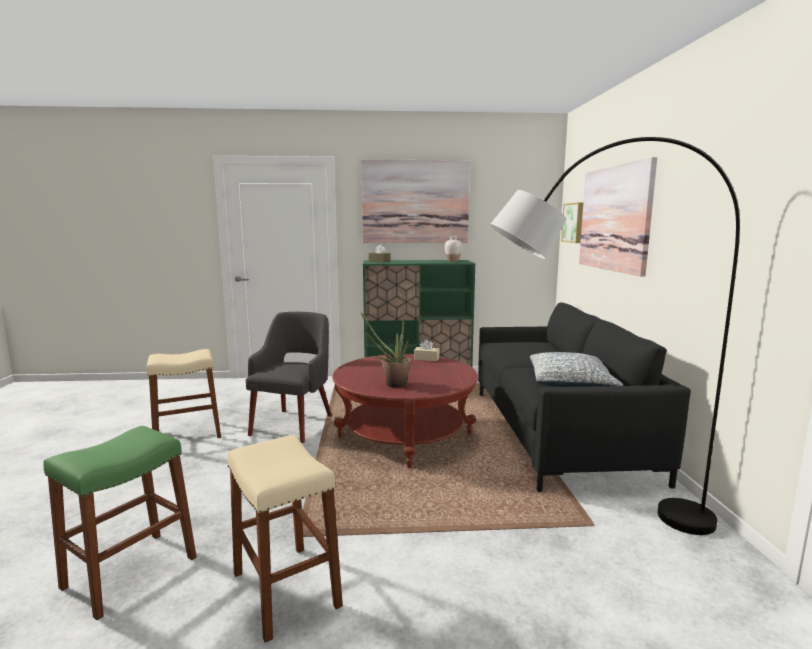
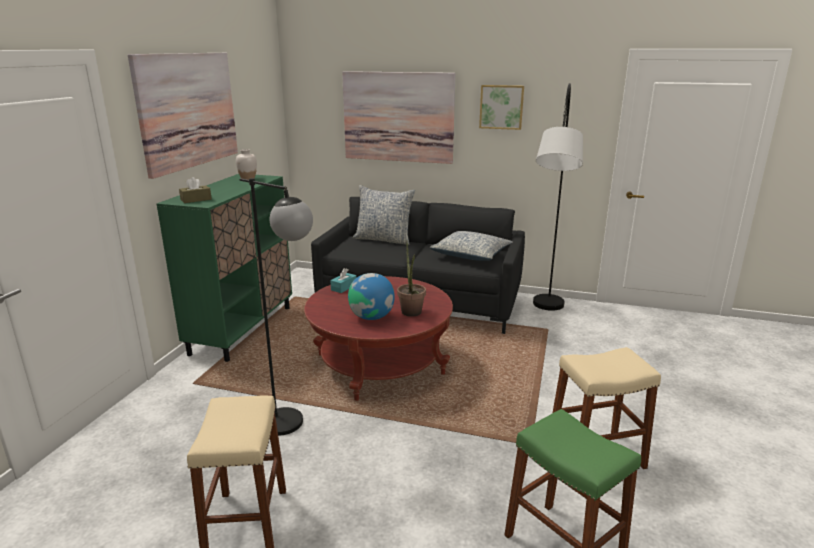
camera: 70 degrees left, 10 degrees up
grey armchair [246,312,332,443] -> black floor lamp [239,178,313,436]
beige tissue box [414,340,439,361] -> turquoise tissue box [330,268,356,293]
picture [561,202,583,243] -> picture moved to [479,85,524,130]
none -> globe [348,273,395,320]
none -> pillow [353,185,415,245]

